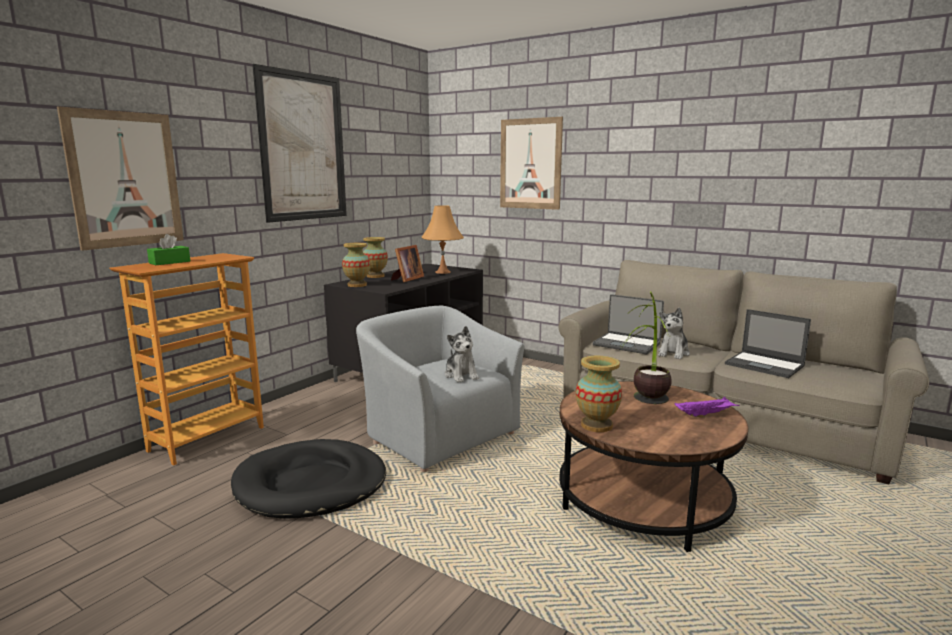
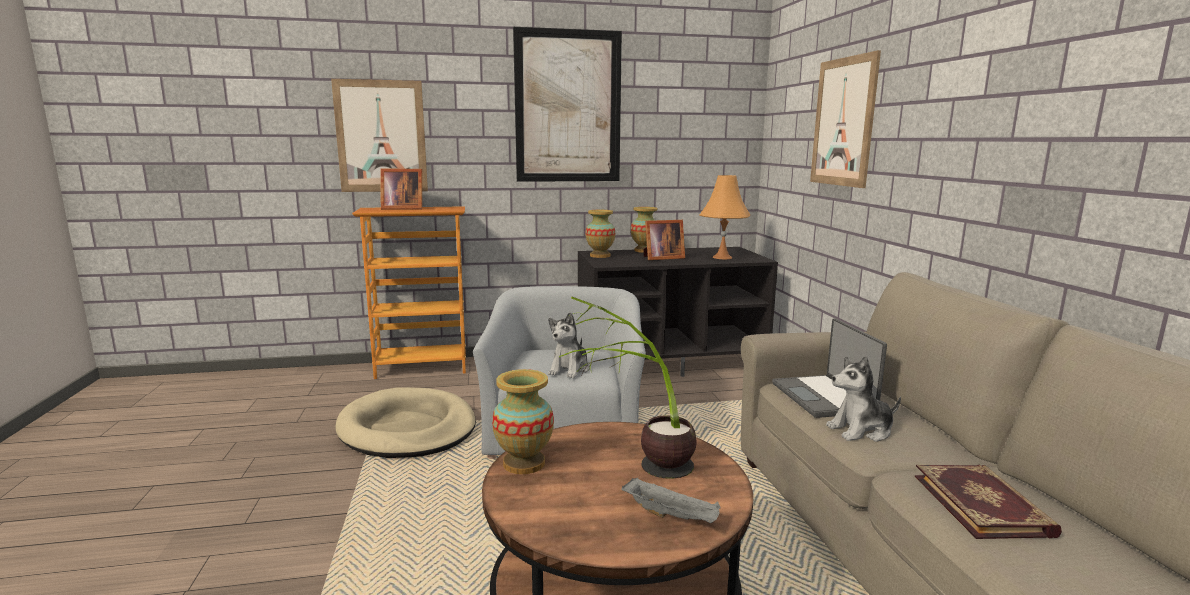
camera: 45 degrees right, 0 degrees up
green tissue box [147,234,190,265] -> picture frame [381,169,422,209]
black dog bed [231,439,386,519] -> beige dog bed [336,387,476,458]
purple tray [674,397,739,418] -> grey tray [621,478,721,523]
laptop [725,309,811,378] -> book [914,465,1062,539]

